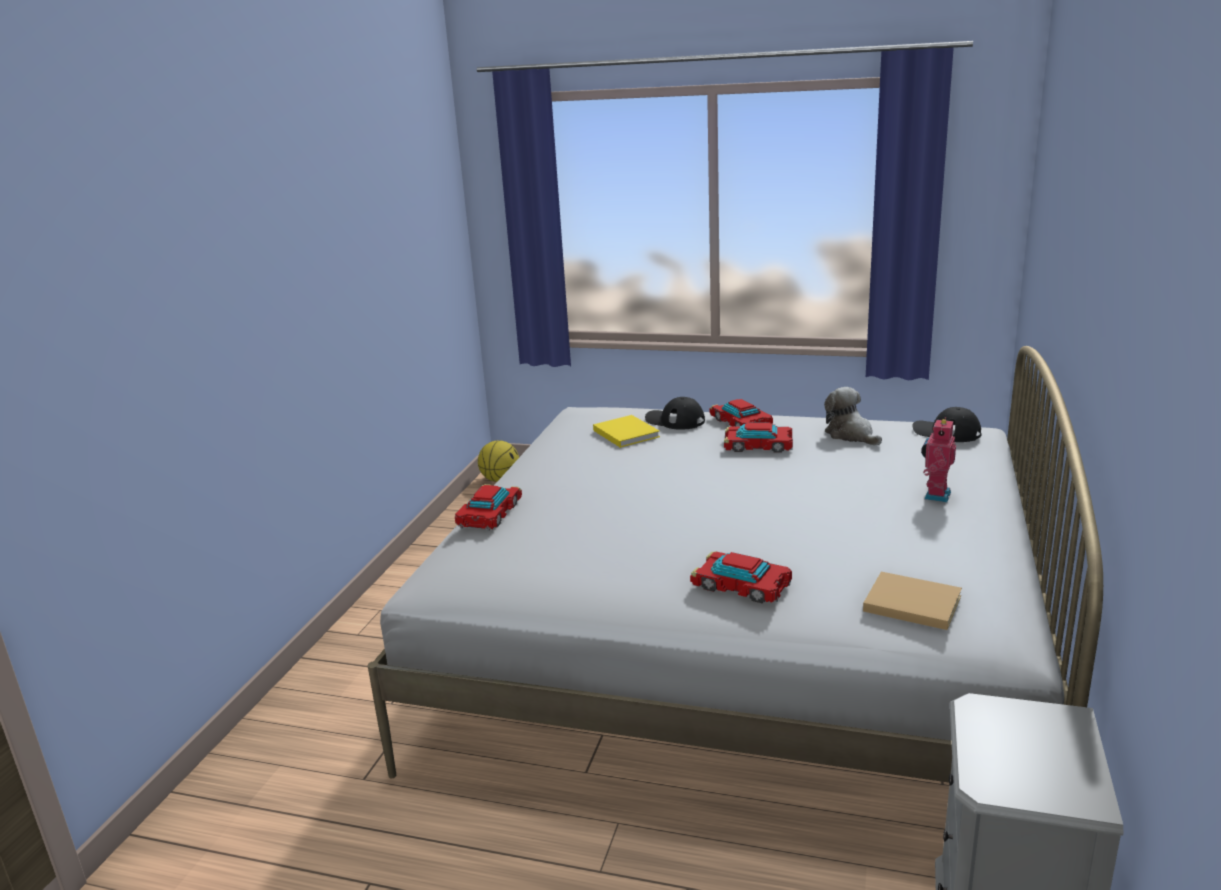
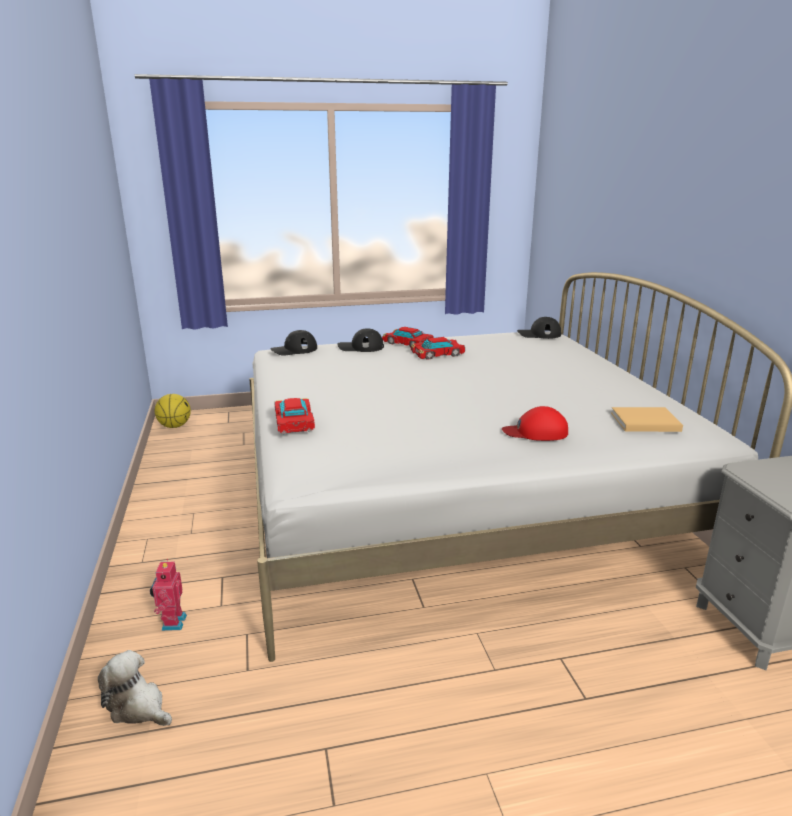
camera: 30 degrees left, 0 degrees up
yellow book [593,415,660,448] -> none
toy car [690,551,792,603] -> red cap [502,406,568,441]
plush toy [824,387,882,445] -> plush toy moved to [98,650,172,726]
toy robot [921,417,956,502] -> toy robot moved to [150,559,187,631]
none -> black cap [270,330,317,356]

